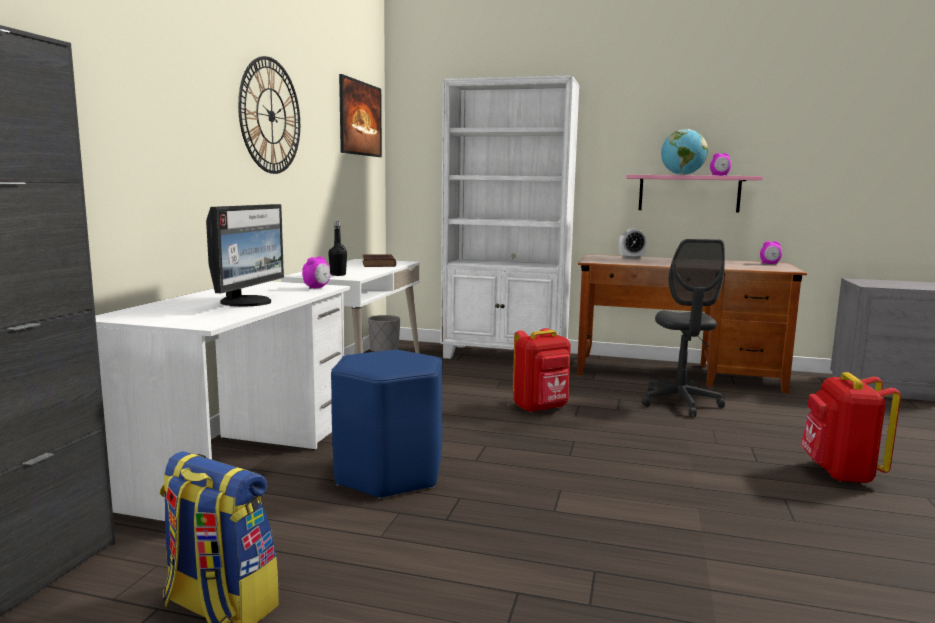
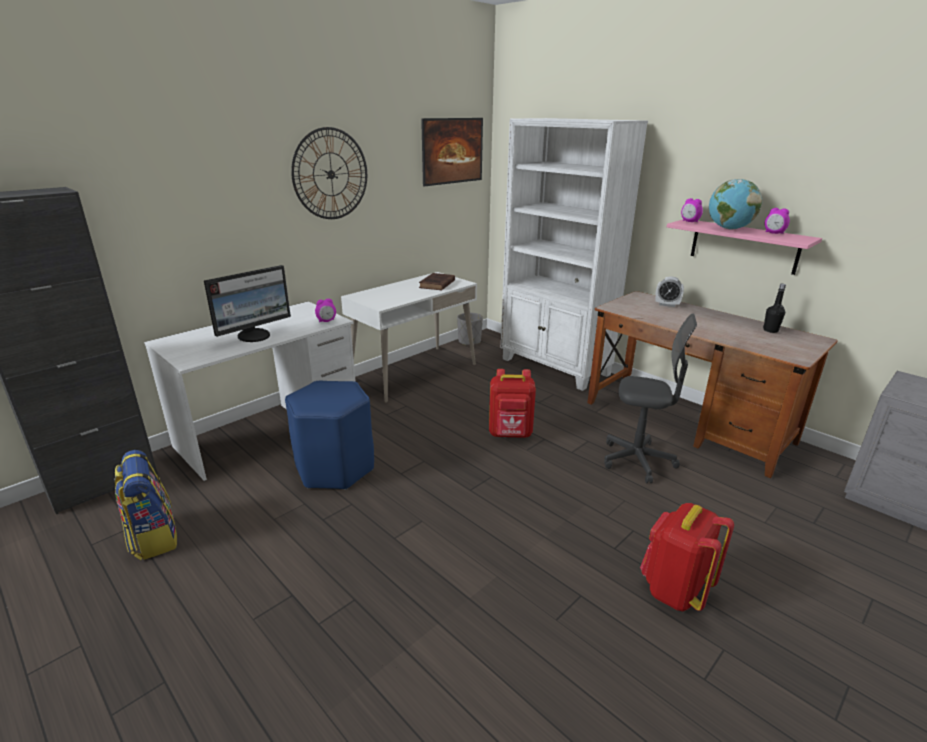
camera: 30 degrees right, 15 degrees up
black bottle [328,221,347,276] -> black bottle moved to [763,284,786,333]
grey office chair [642,239,725,417] -> grey office chair turned 105 degrees counterclockwise [604,314,697,483]
alarm clock [760,241,782,264] -> alarm clock moved to [681,198,703,222]

